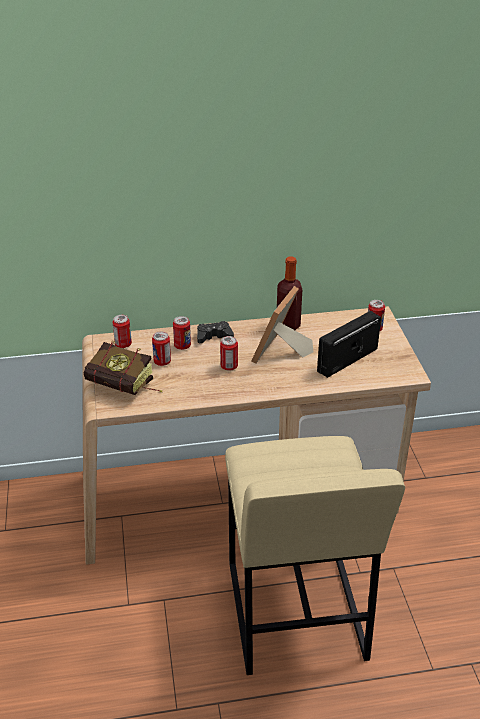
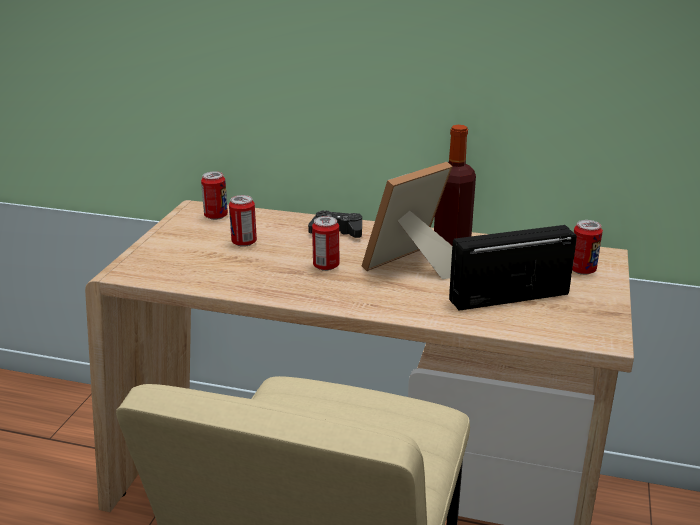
camera: 25 degrees right, 10 degrees down
book [84,341,163,395] -> none
can [173,316,191,350] -> none

